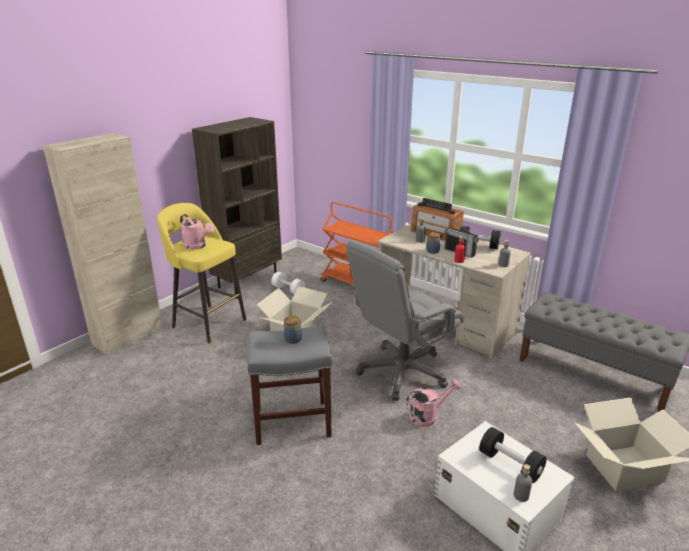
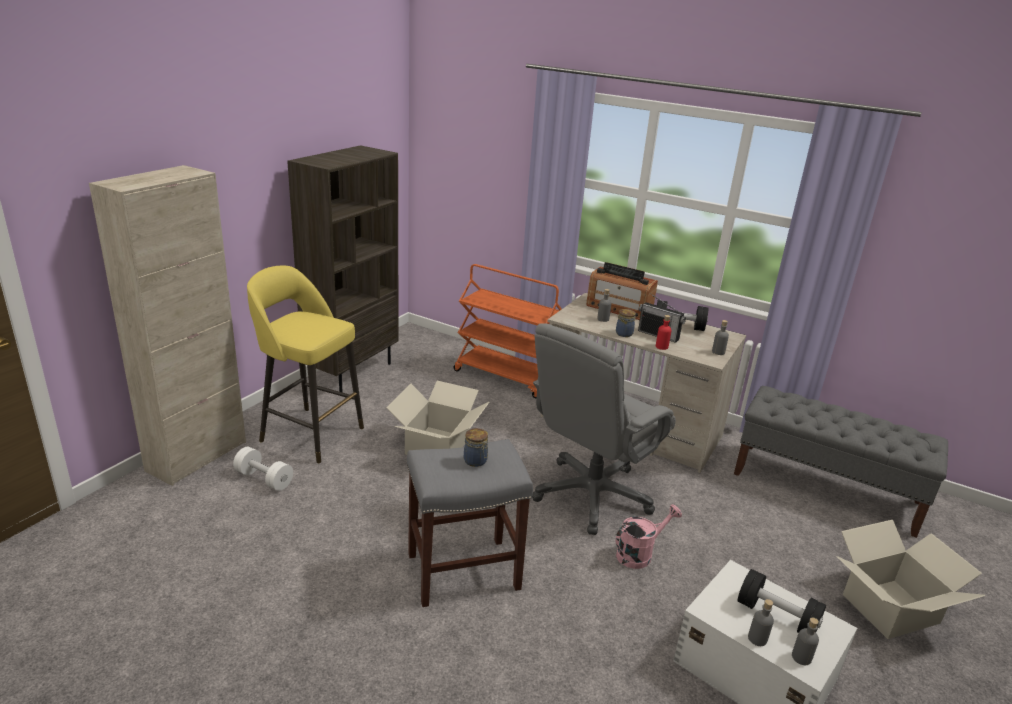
camera: 10 degrees left, 0 degrees up
pink watering can [180,214,214,250] -> none
white dumbbell [271,272,305,294] -> white dumbbell moved to [233,447,293,491]
none -> grey bottle [748,599,774,646]

